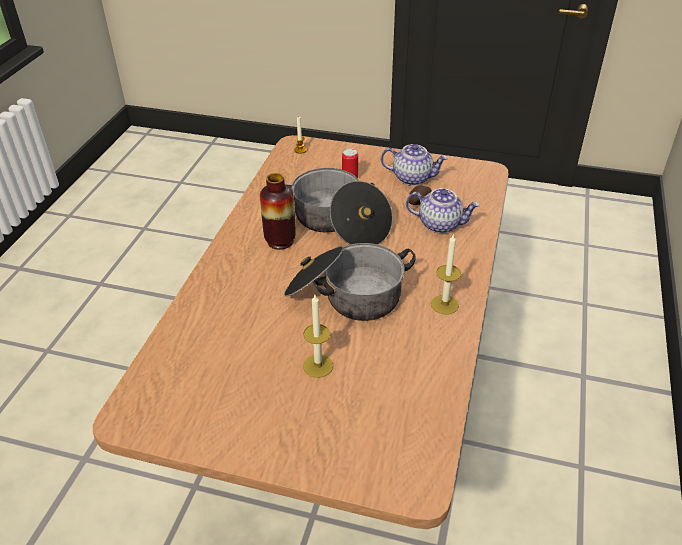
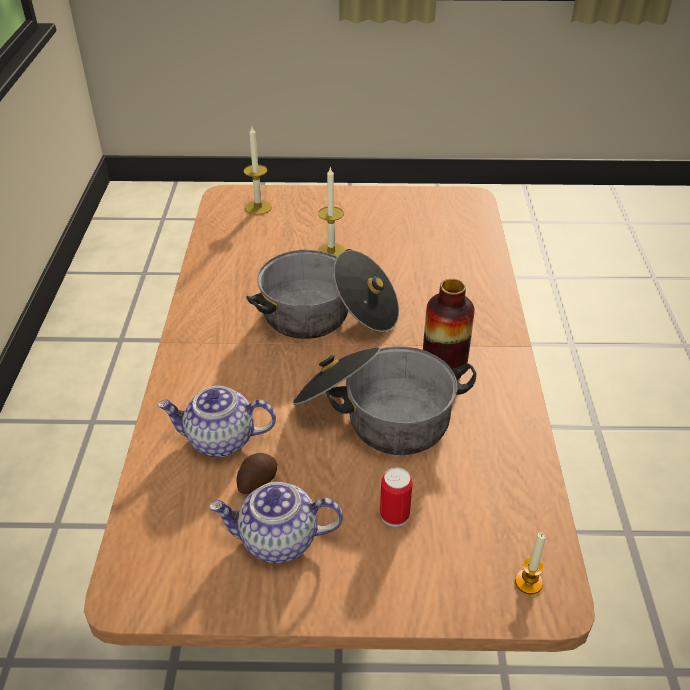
camera: 165 degrees right, 0 degrees up
candle [431,233,461,314] -> candle moved to [243,127,272,215]

